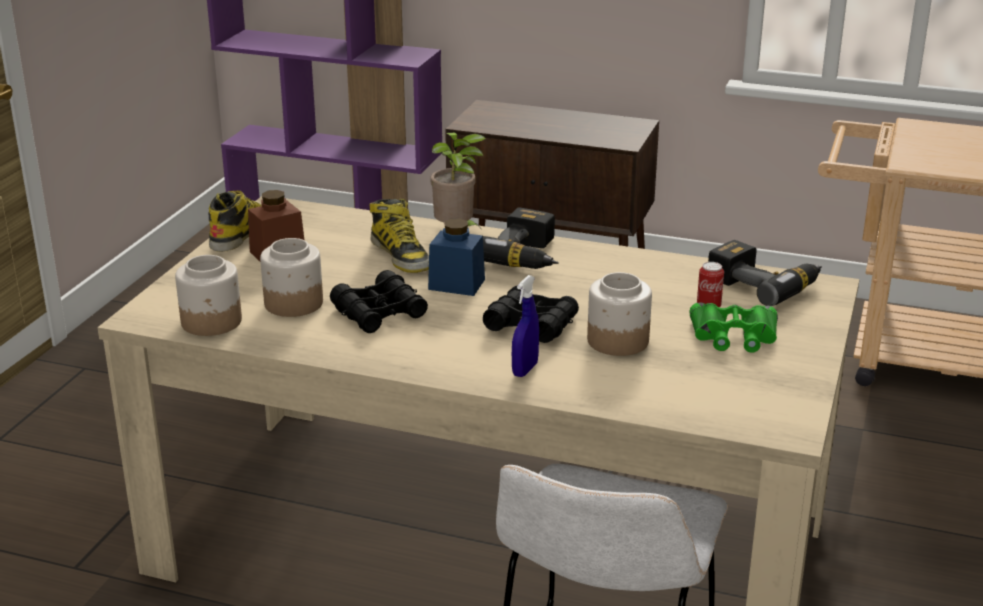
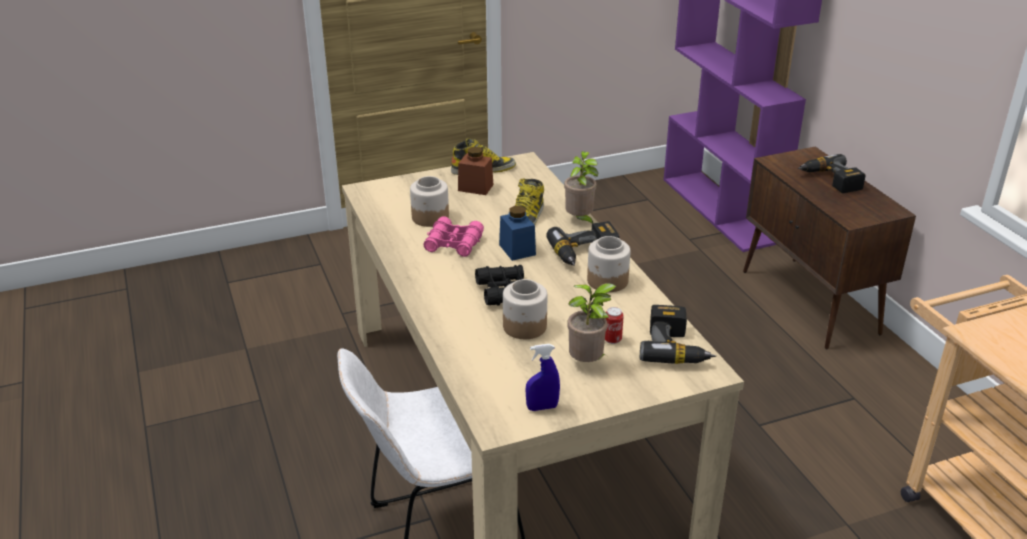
camera: 50 degrees right, 5 degrees up
jar [175,255,242,336] -> jar moved to [587,236,631,292]
black binoculars [330,270,428,333] -> pink binoculars [424,216,484,257]
blue spray bottle [512,275,539,377] -> blue spray bottle moved to [526,344,560,411]
green binoculars [690,302,778,353] -> potted plant [568,283,617,362]
none -> power drill [798,154,866,193]

